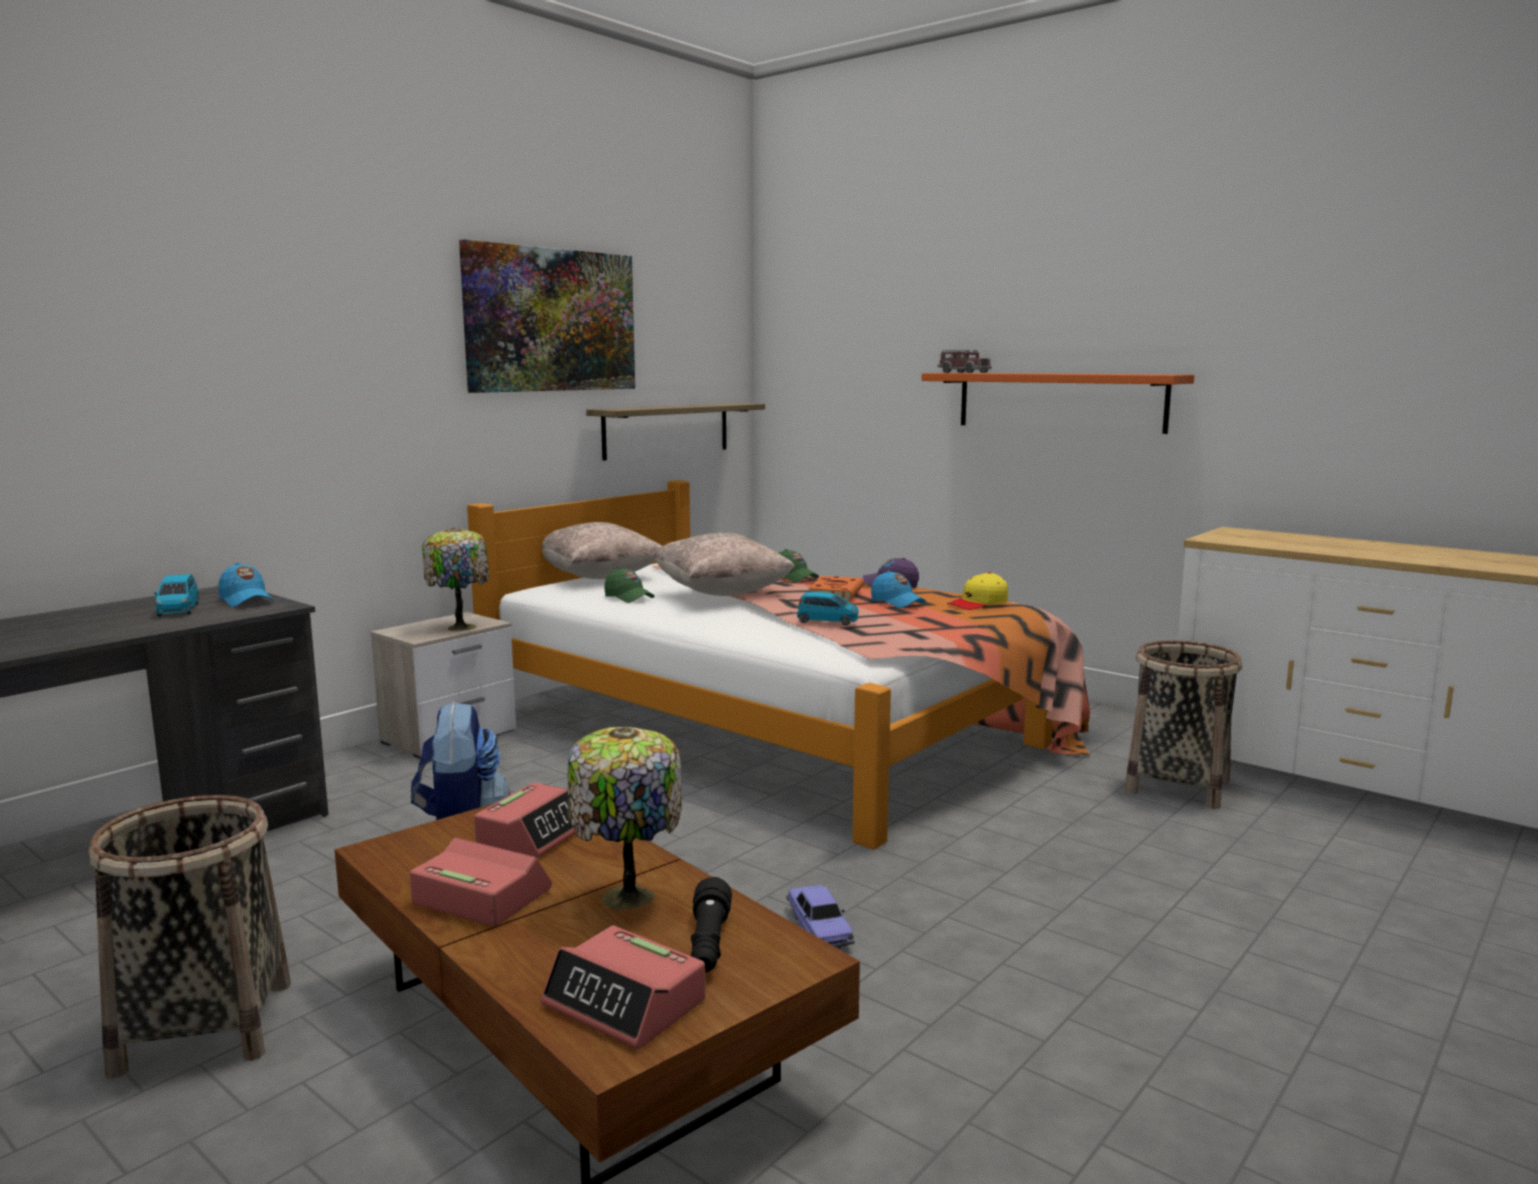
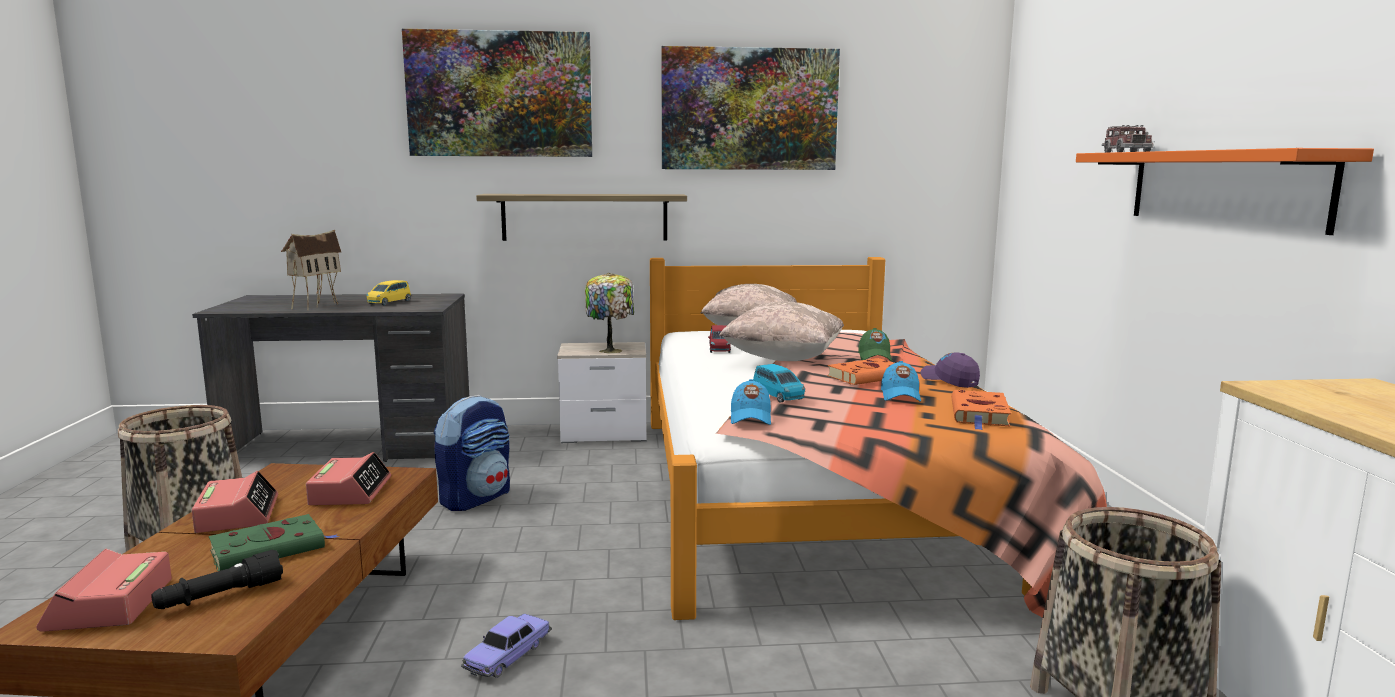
camera: 45 degrees right, 0 degrees up
blue toy car [154,574,199,616] -> yellow toy car [366,280,411,305]
blue cap [218,563,274,607] -> blue cap moved to [731,379,771,425]
alarm clock [474,783,576,858] -> alarm clock turned 75 degrees counterclockwise [306,452,391,505]
table lamp [567,727,682,910] -> green book [209,514,339,571]
shelf [586,403,765,461] -> shelf moved to [476,194,687,241]
green cap [604,567,655,603] -> red toy car [708,325,731,353]
yellow cap [947,572,1008,610] -> orange book [951,390,1011,430]
none -> toy house [281,230,341,310]
none -> picture [402,29,592,157]

